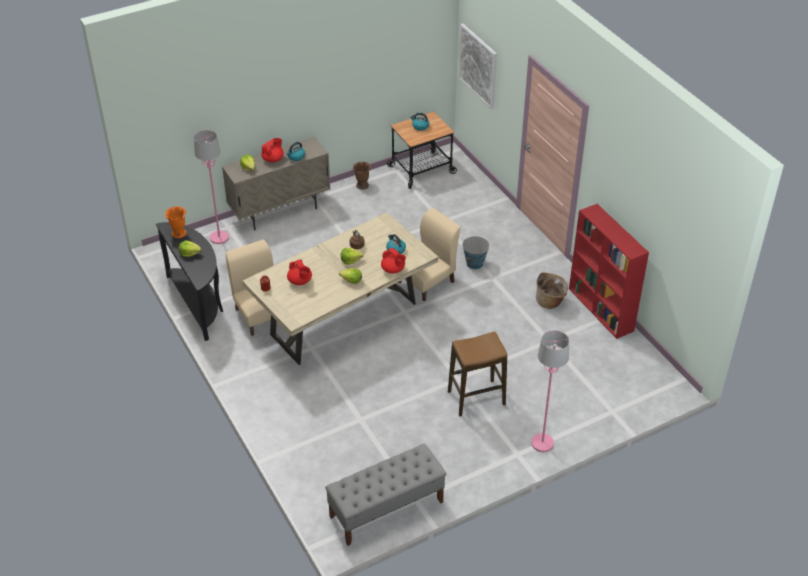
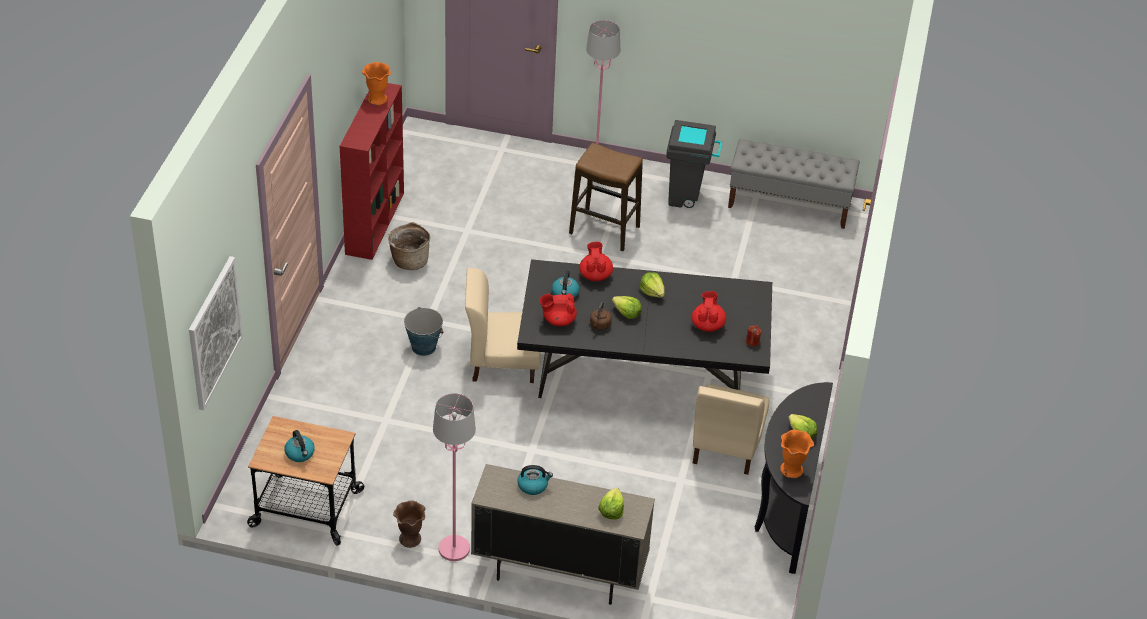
camera: 140 degrees left, 0 degrees up
pink floor lamp [194,130,229,244] -> pink floor lamp moved to [433,393,476,561]
beige dining table [242,212,438,365] -> black dining table [517,259,772,398]
red teapot [261,138,284,162] -> red teapot moved to [540,293,577,326]
none -> orange vase [362,62,391,105]
none -> grey trash can [666,120,722,208]

